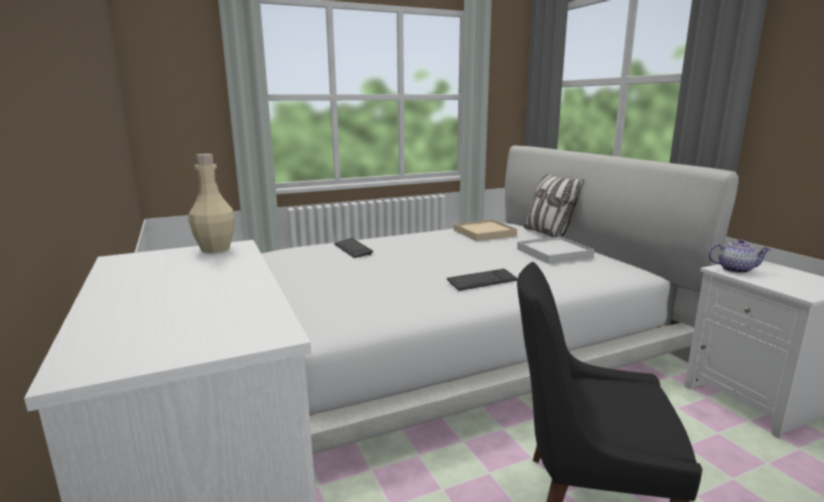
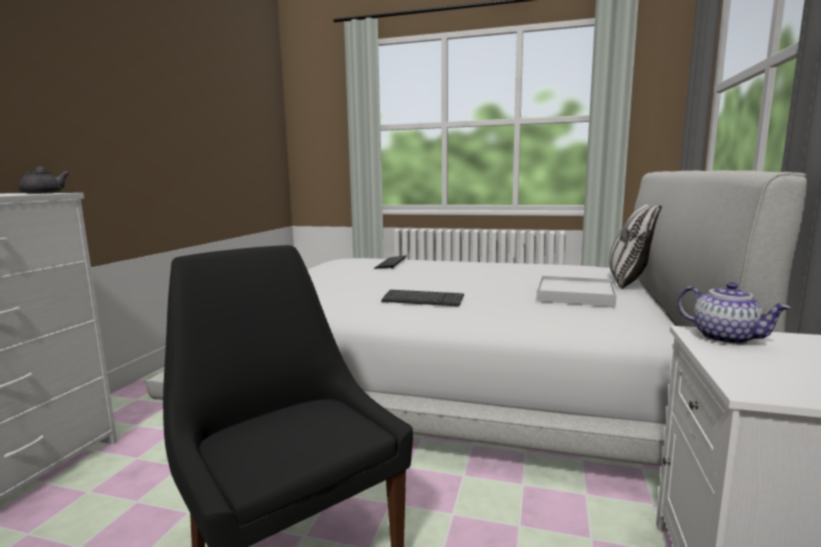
camera: 40 degrees right, 5 degrees down
beige bottle [188,154,235,253] -> grey teapot [19,166,69,194]
beige tray [454,219,517,241] -> none

